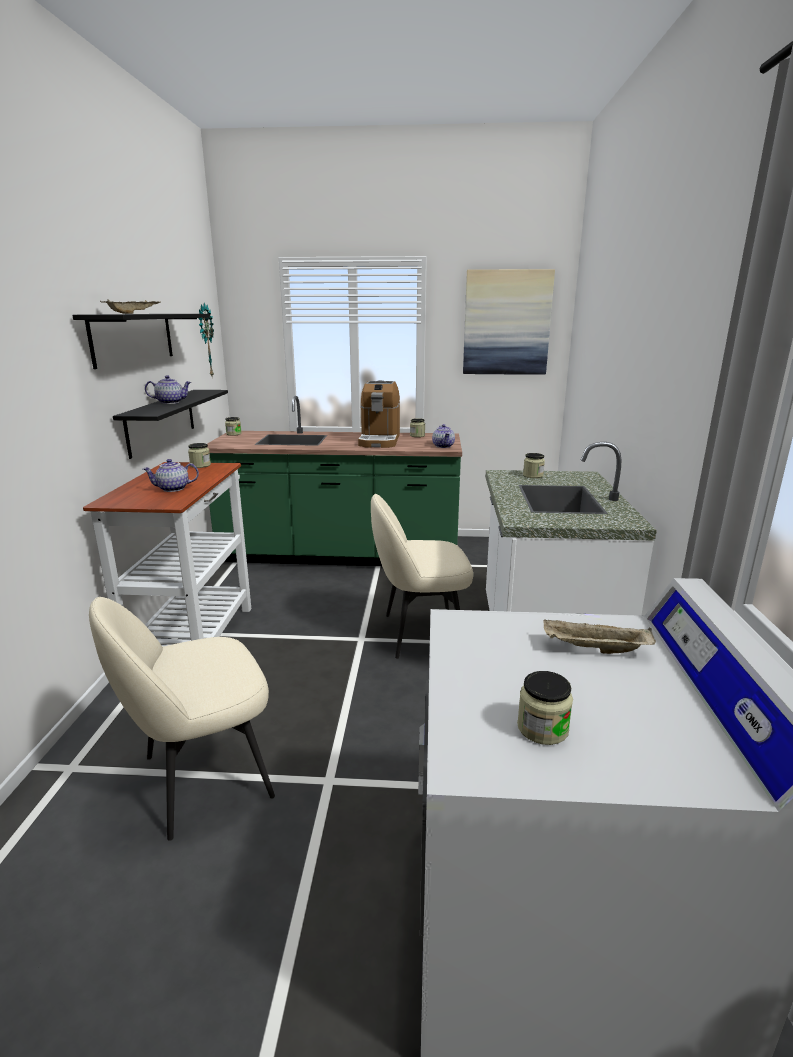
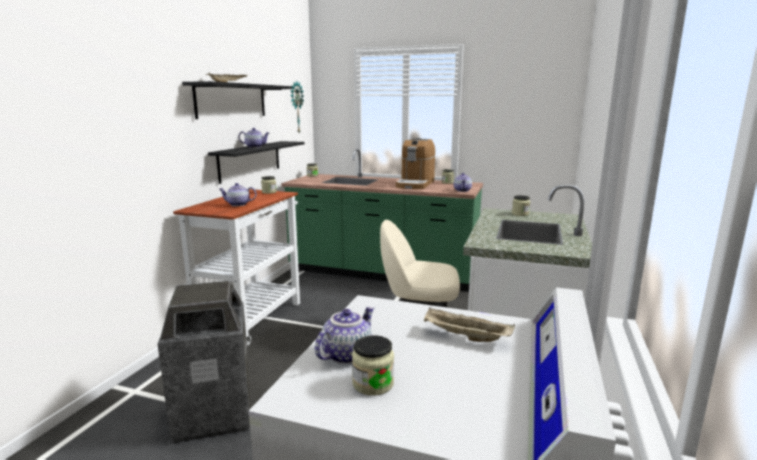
camera: 15 degrees right, 5 degrees down
beige chair [89,597,275,841] -> trash can [158,280,250,443]
picture [463,269,555,375] -> none
none -> teapot [315,307,374,364]

